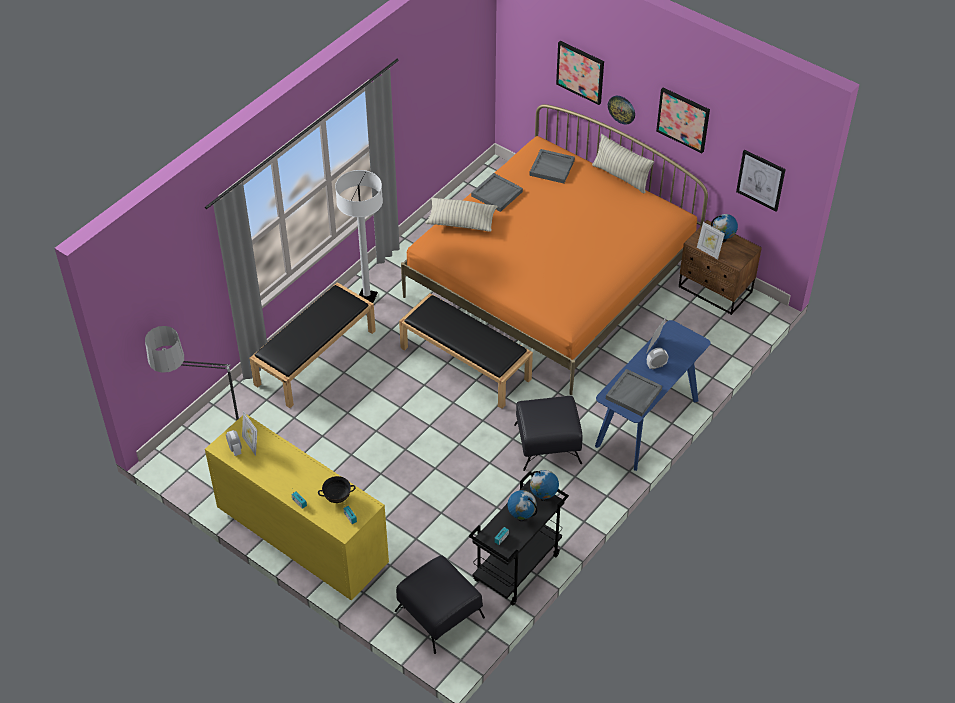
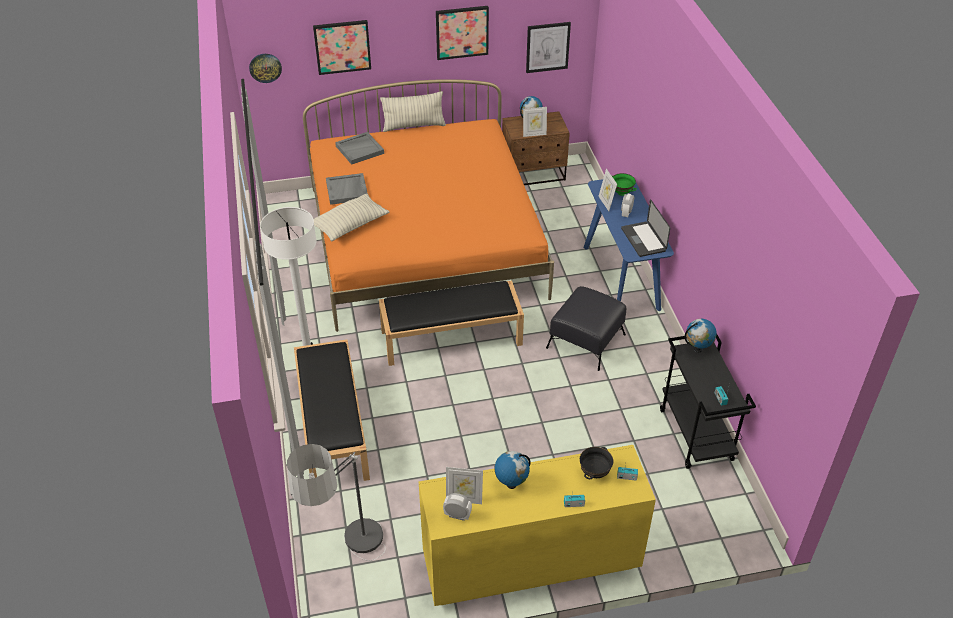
camera: 50 degrees left, 5 degrees down
black ottoman [395,555,485,654] -> none
globe [507,490,537,521] -> globe moved to [495,451,531,489]
grey tray [606,369,662,416] -> laptop [621,199,670,257]
wall clock [608,96,635,124] -> wall clock moved to [249,54,282,83]
none -> green bowl [612,173,637,196]

